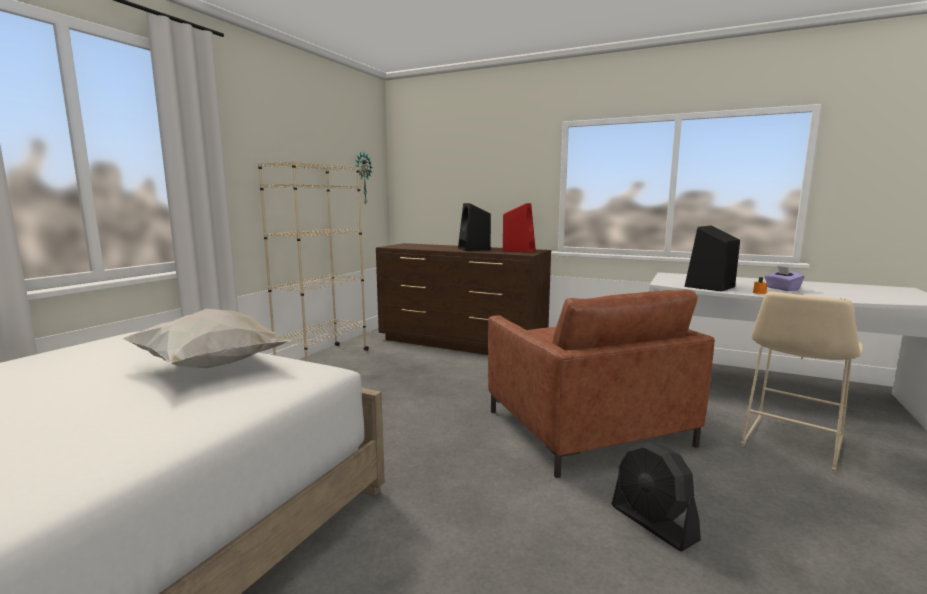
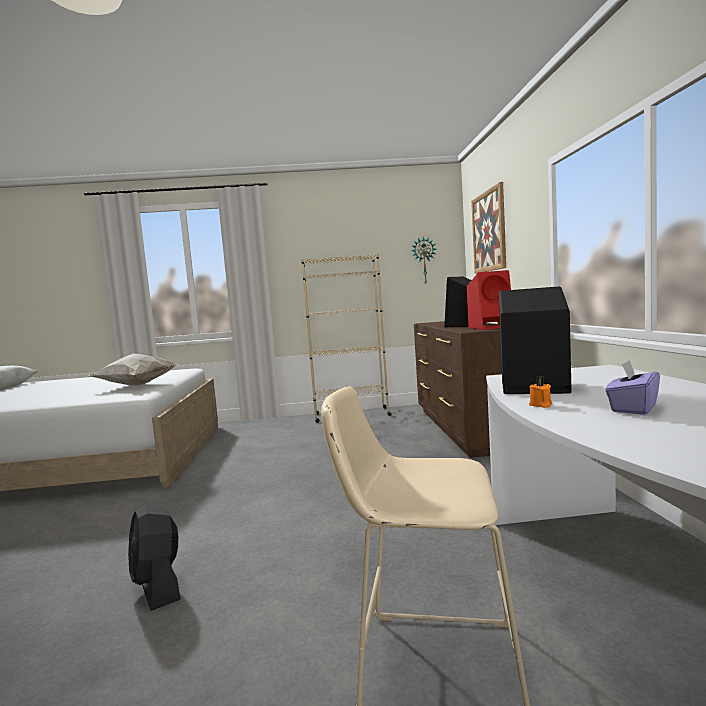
camera: 60 degrees right, 5 degrees down
brown armchair [488,289,715,478] -> none
black fan [612,442,701,551] -> black fan turned 60 degrees counterclockwise [128,506,181,611]
none -> picture [471,182,506,274]

